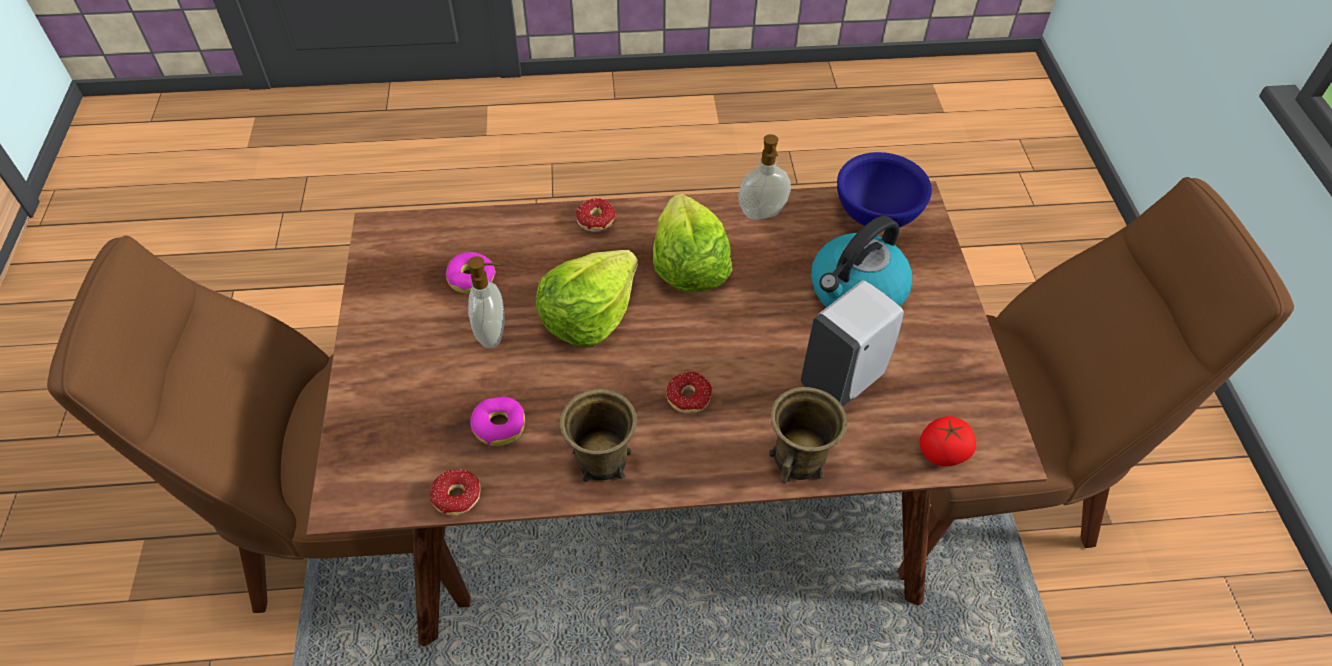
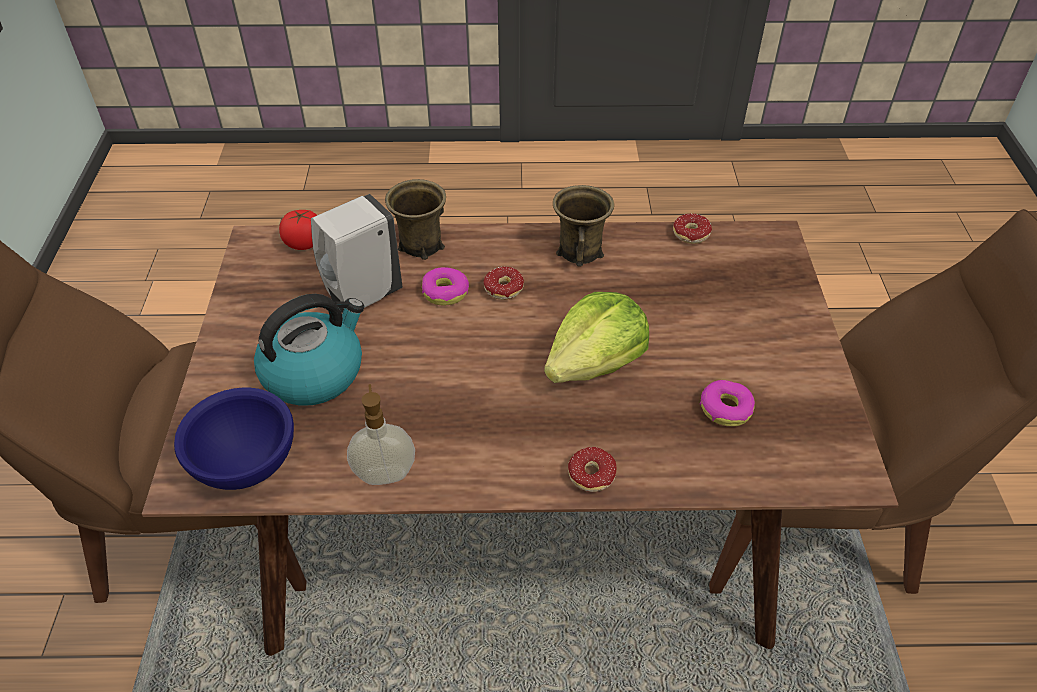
camera: 175 degrees left, 5 degrees down
soap dispenser [468,256,505,348] -> none
donut [470,397,525,446] -> donut moved to [422,267,469,305]
lettuce [653,194,732,292] -> none

